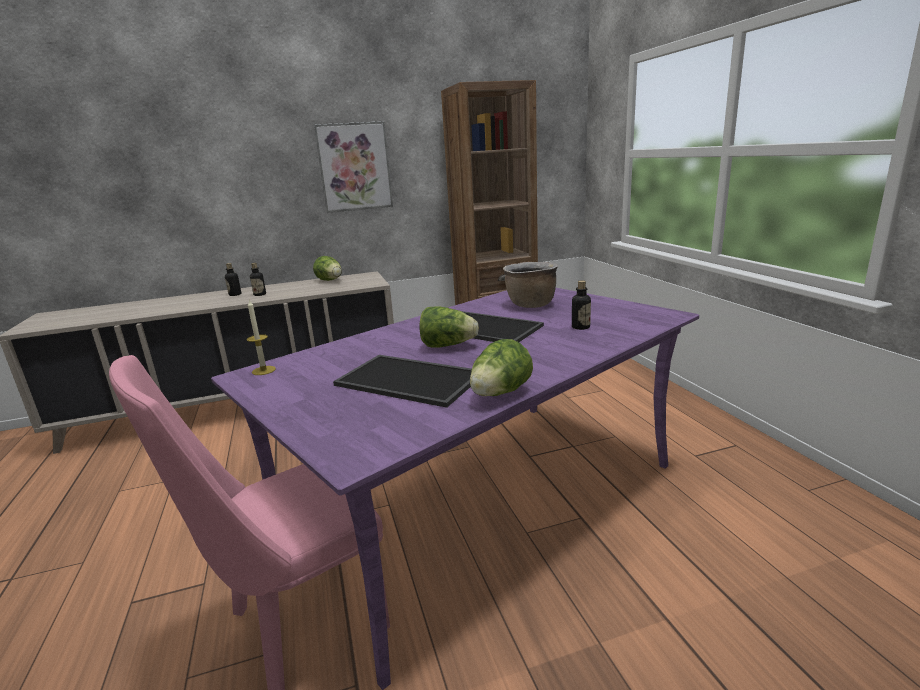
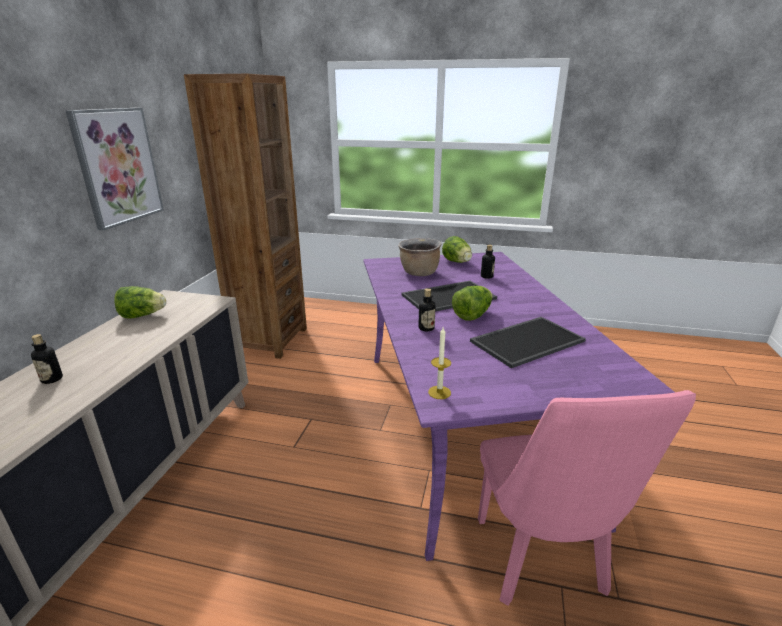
camera: 60 degrees left, 5 degrees up
bottle [250,263,266,296] -> bottle moved to [418,288,436,331]
lettuce [470,339,533,396] -> lettuce moved to [442,236,472,263]

